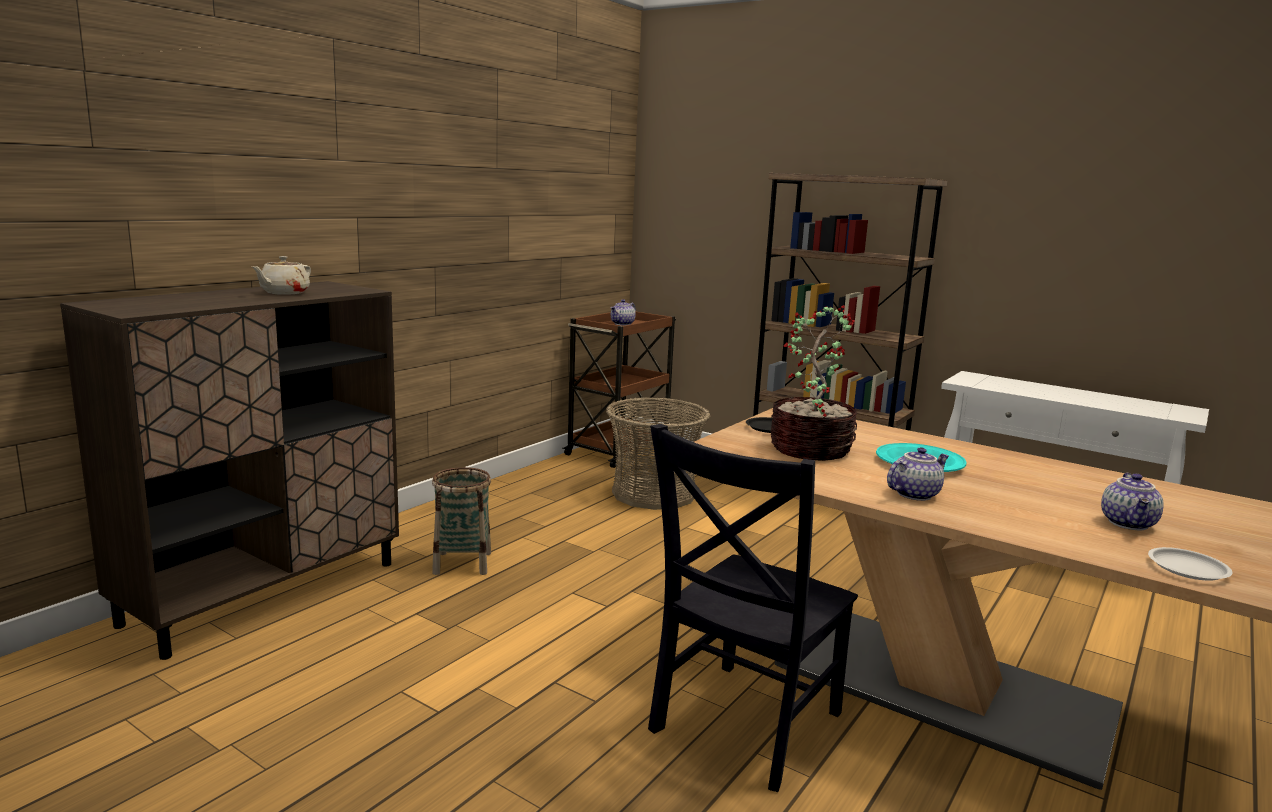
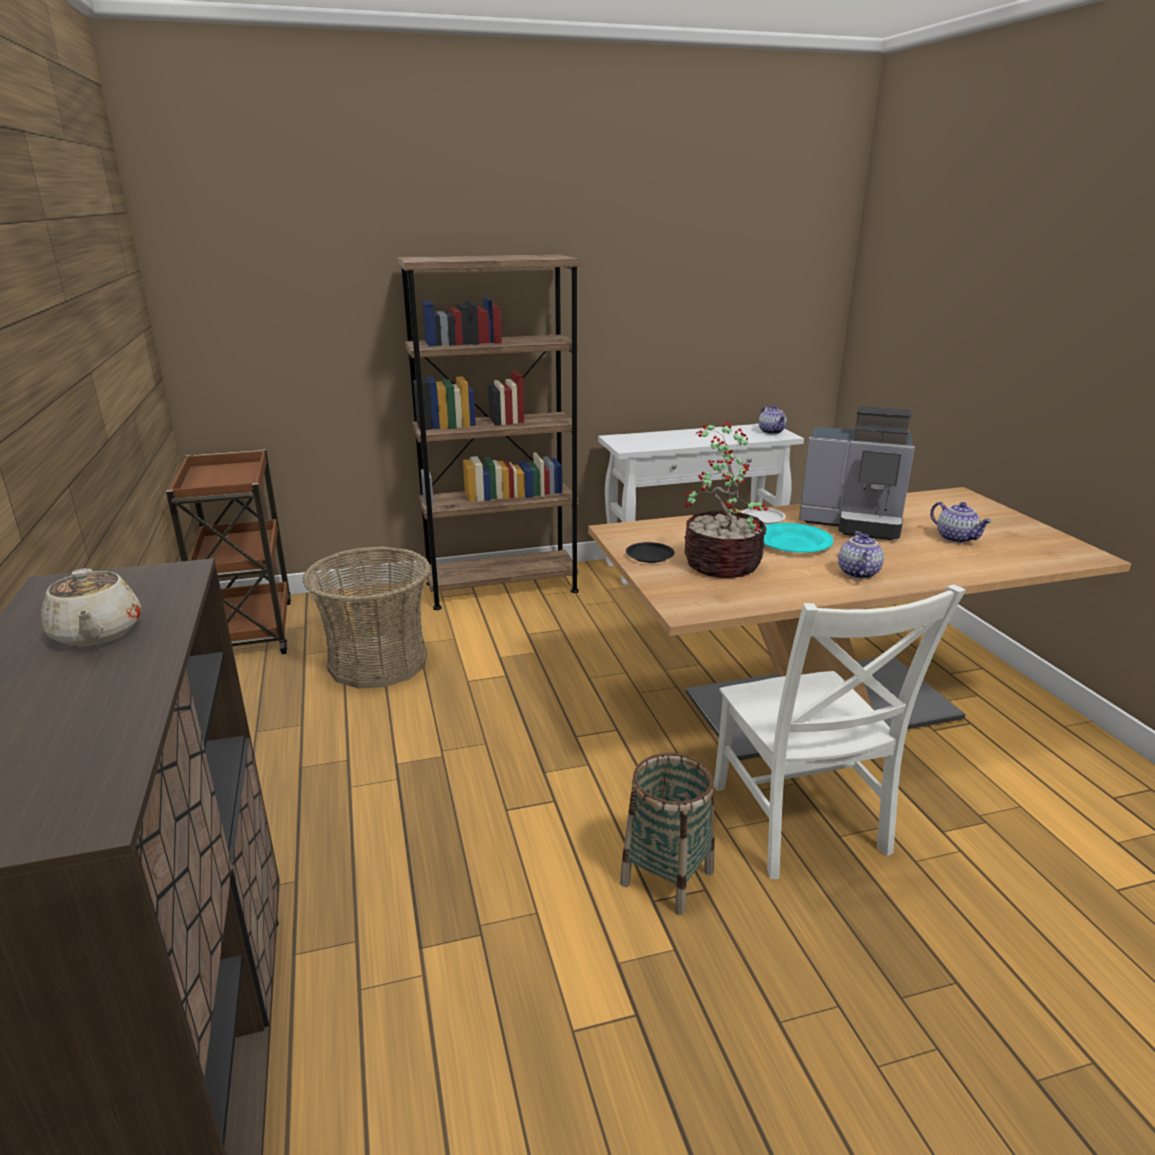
camera: 50 degrees left, 10 degrees up
basket [432,467,491,575] -> basket moved to [620,753,715,915]
teapot [611,299,636,326] -> teapot moved to [759,405,787,434]
black chair [648,424,858,792] -> white chair [714,584,966,879]
white plate [1148,547,1233,581] -> white plate moved to [742,507,786,524]
none -> coffee machine [799,406,915,540]

